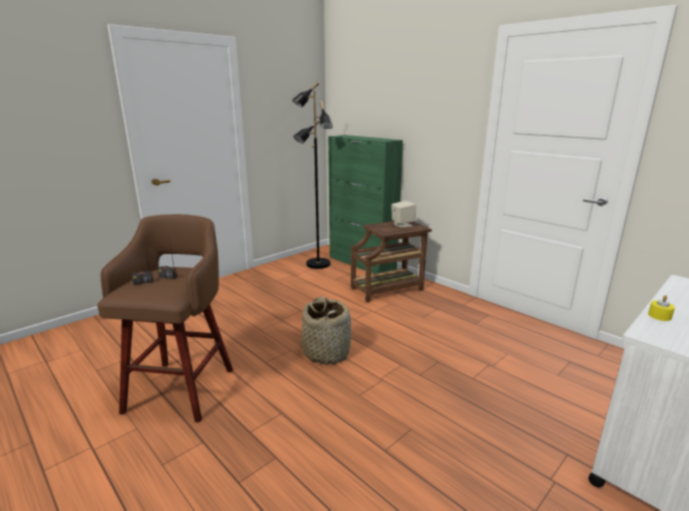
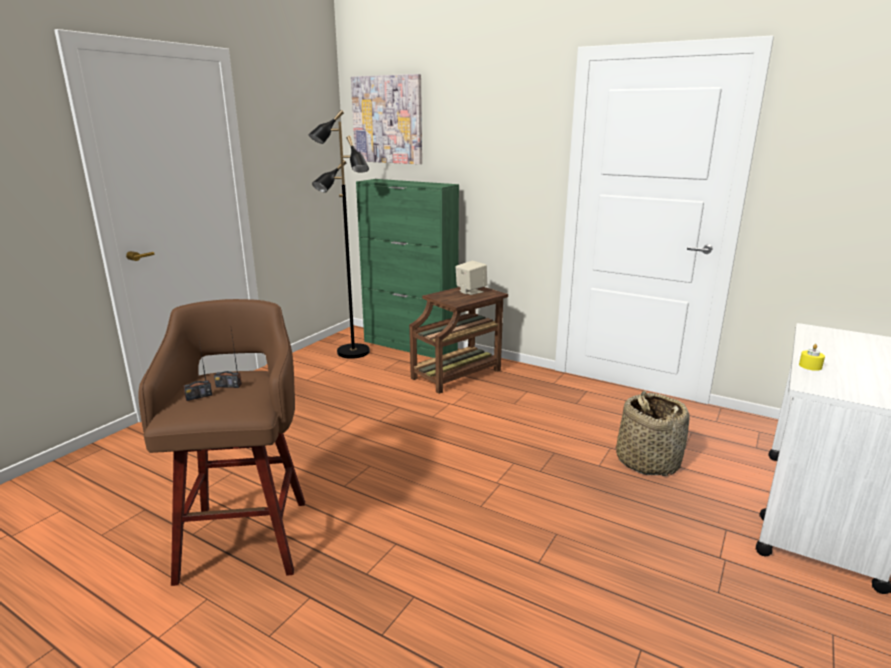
camera: 15 degrees left, 0 degrees up
basket [301,297,351,365] -> basket moved to [616,391,689,476]
none -> picture [351,74,422,164]

